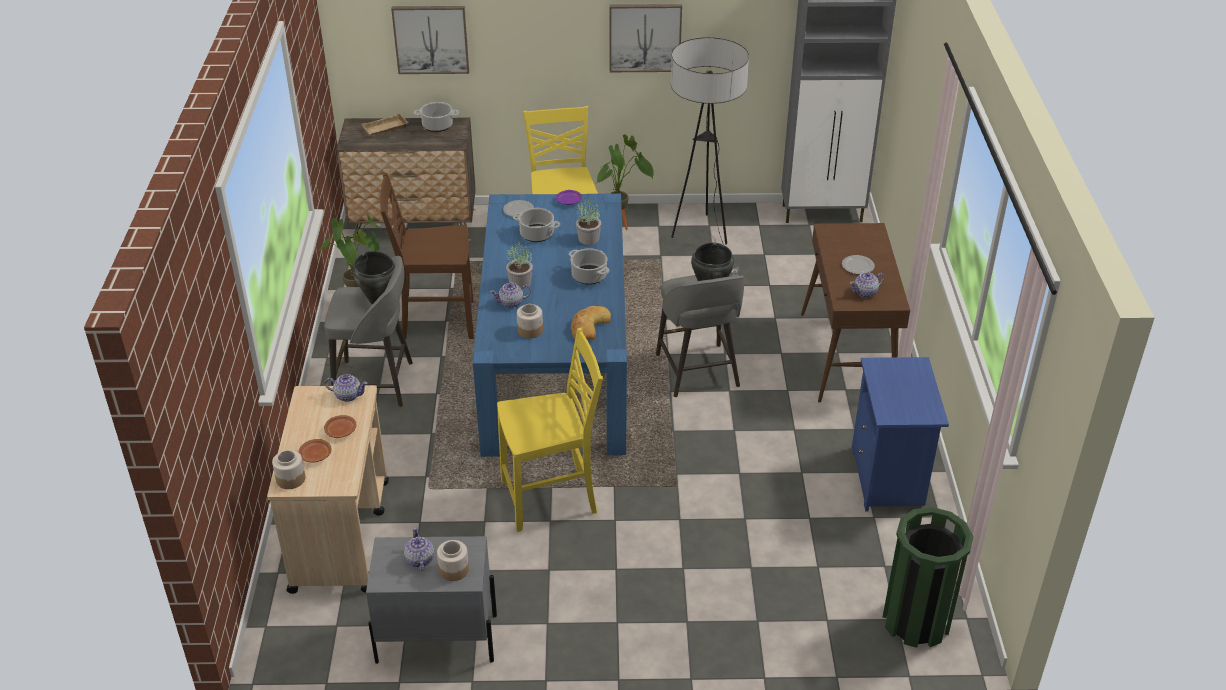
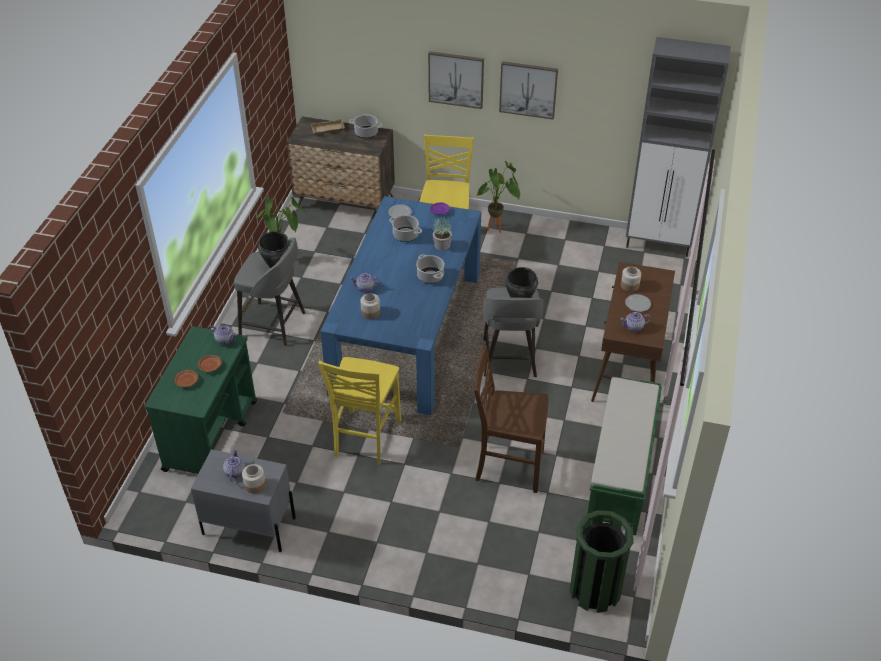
camera: 15 degrees right, 5 degrees up
beige cart [267,385,389,594] -> green cart [145,326,257,474]
jar [272,450,305,489] -> jar moved to [621,267,641,292]
brown chair [380,173,474,339] -> brown chair moved to [474,346,548,493]
picture [391,6,469,74] -> picture moved to [428,51,484,109]
yellow chair [497,328,603,532] -> yellow chair turned 105 degrees clockwise [318,357,401,464]
potted plant [506,240,533,289] -> none
bread [571,306,611,340] -> none
floor lamp [671,37,749,277] -> none
blue nightstand [852,357,949,512] -> green bench [586,377,662,535]

